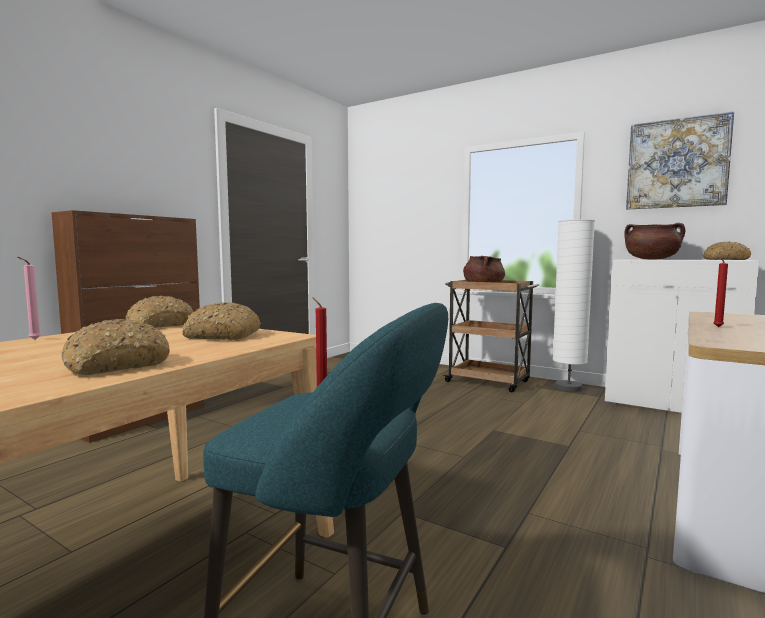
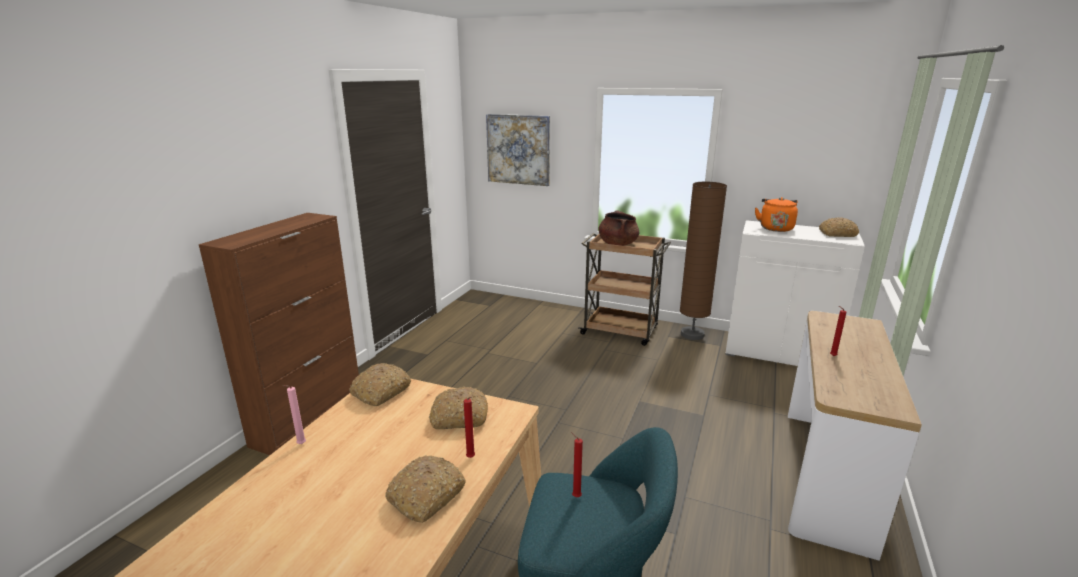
camera: 10 degrees left, 15 degrees up
white floor lamp [553,220,595,392] -> brown floor lamp [680,182,727,340]
brown cooking pot [624,223,685,260] -> orange kettle [755,197,798,232]
picture [626,111,734,210] -> picture moved to [486,114,550,186]
none -> red candle [464,397,475,458]

